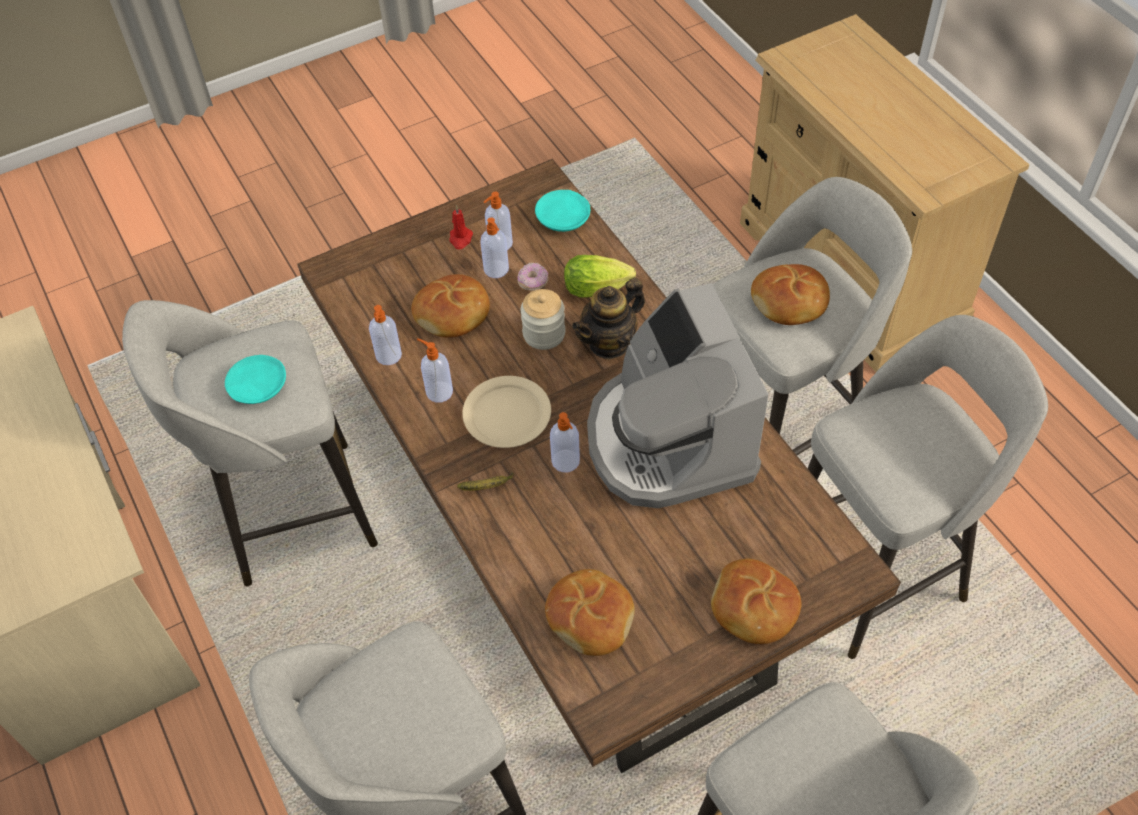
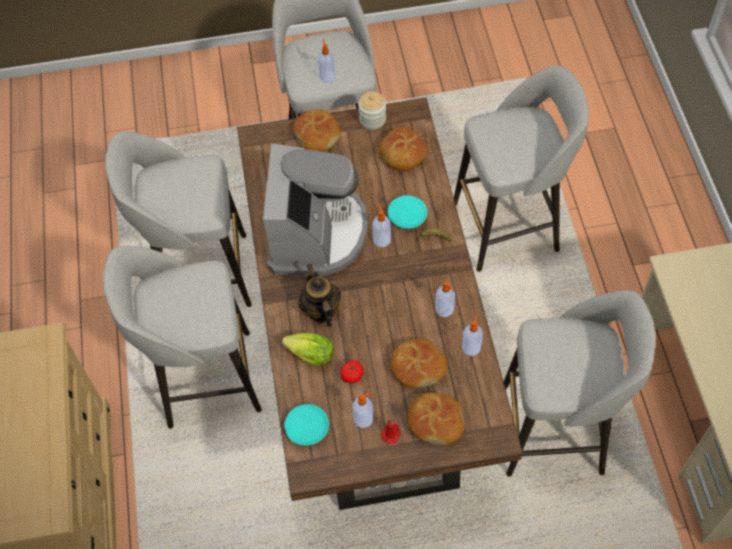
camera: 160 degrees left, 5 degrees up
turquoise plate [225,355,286,404] -> turquoise plate moved to [388,195,428,229]
beige plate [462,376,551,448] -> none
soap dispenser [480,218,509,278] -> soap dispenser moved to [318,39,335,82]
donut [517,262,549,291] -> tomato [340,360,363,383]
jar [520,289,565,350] -> jar moved to [358,91,386,130]
teapot [572,278,645,360] -> teapot turned 90 degrees counterclockwise [298,264,341,327]
bread [751,264,830,325] -> bread moved to [407,392,465,445]

